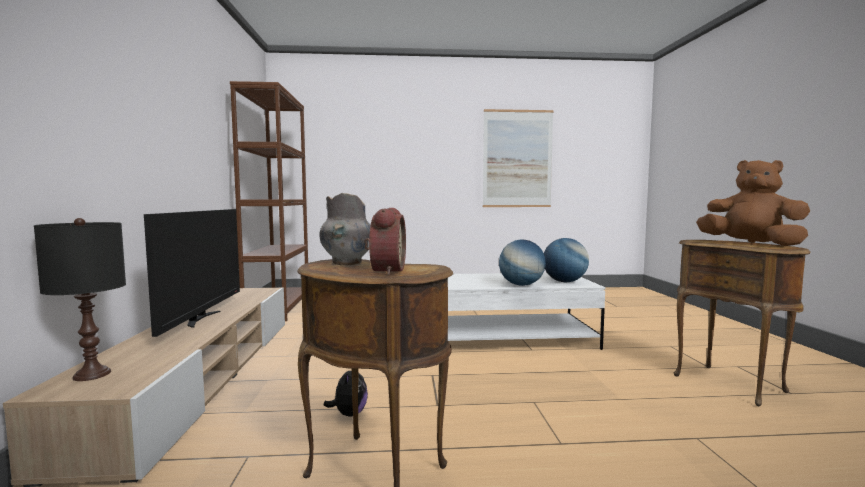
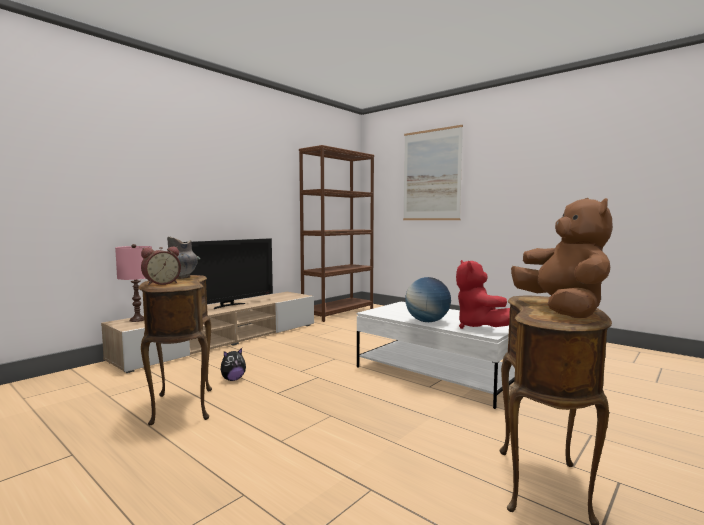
camera: 45 degrees right, 0 degrees up
black table lamp [34,218,126,381] -> pink table lamp [115,244,152,322]
picture [483,109,553,207] -> picture moved to [403,125,463,220]
globe [544,238,589,282] -> red plush toy [456,260,510,329]

